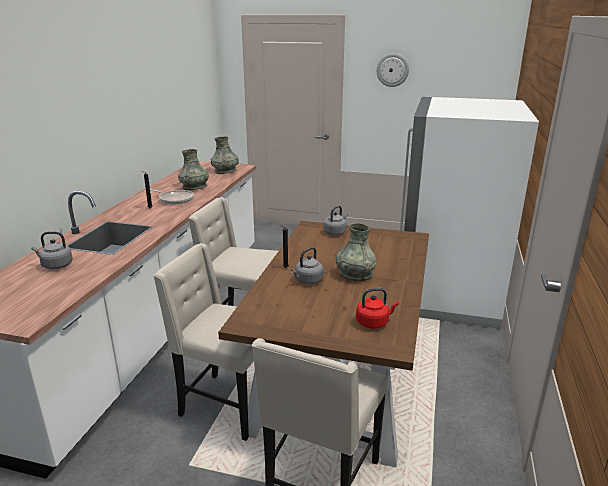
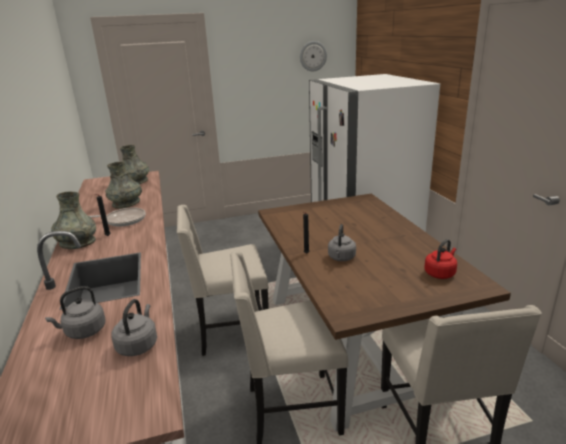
camera: 30 degrees left, 0 degrees up
grey kettle [323,205,348,235] -> grey kettle moved to [111,299,157,356]
grey vase [336,223,376,281] -> grey vase moved to [51,192,96,249]
wall clock [377,53,409,87] -> wall clock moved to [300,41,327,71]

